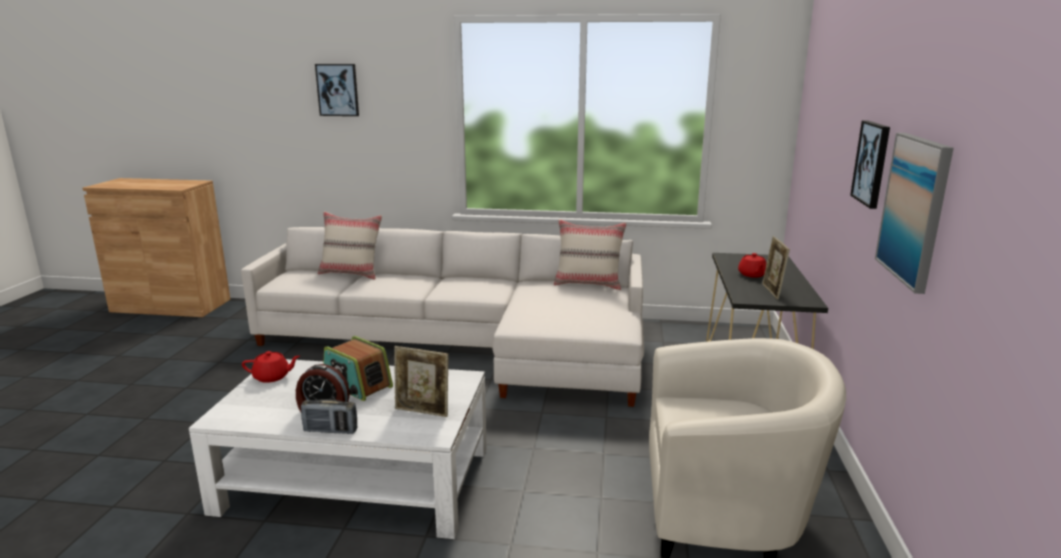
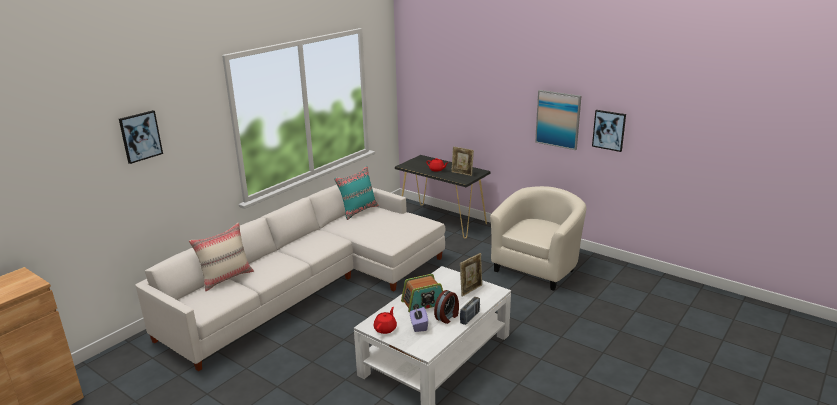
camera: 60 degrees left, 5 degrees up
beige pillow [554,219,627,290] -> turquoise pillow [334,166,379,220]
picture [850,120,890,209] -> picture moved to [592,110,626,152]
none -> purple tissue box [410,307,428,332]

